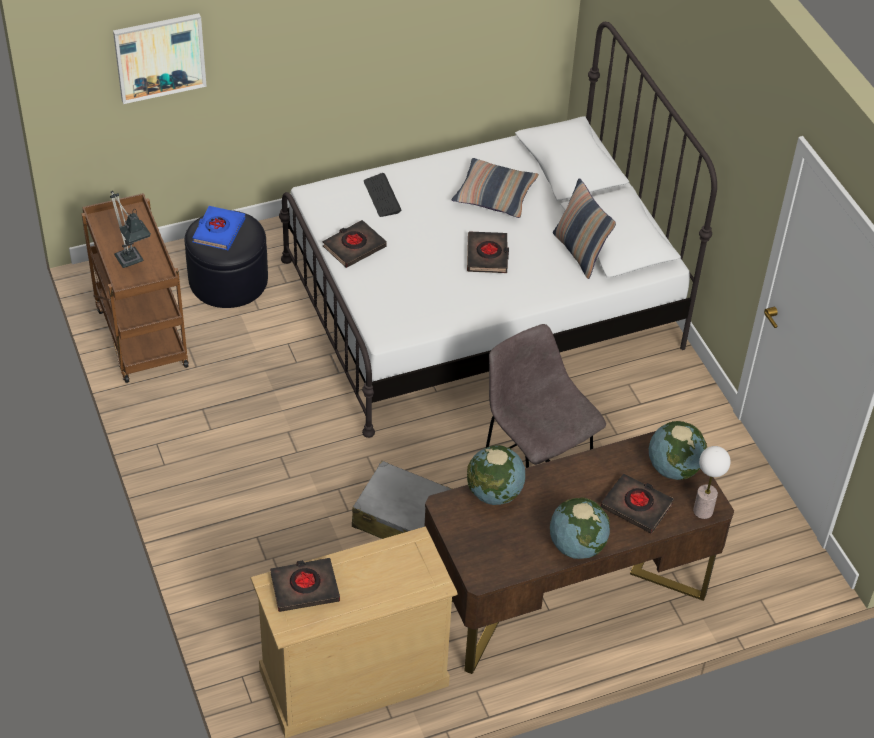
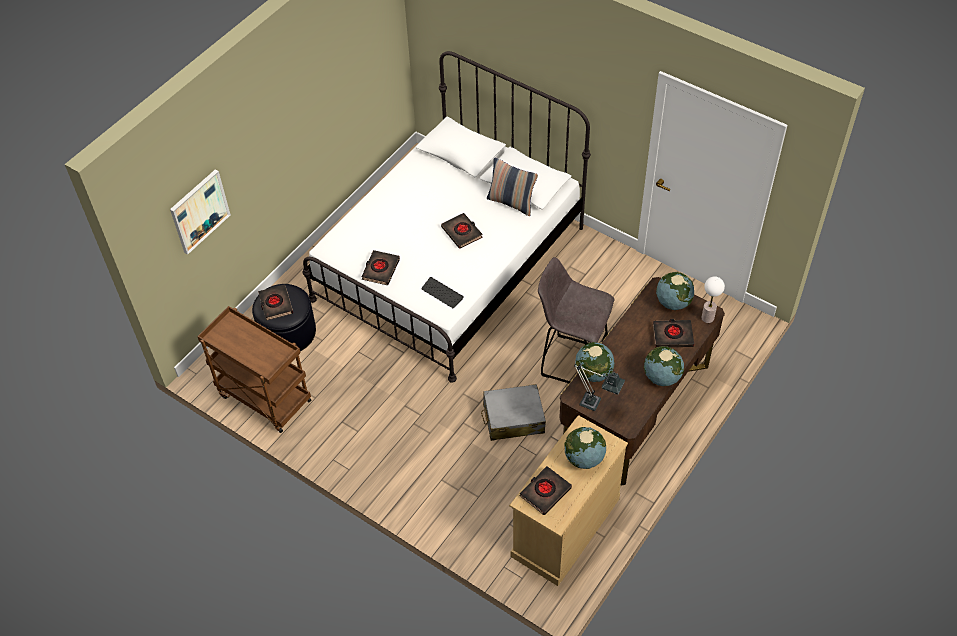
camera: 30 degrees left, 5 degrees up
table lamp [110,191,151,268] -> table lamp moved to [574,364,625,411]
blue book [192,206,245,250] -> black book [258,284,293,321]
keyboard [364,173,401,217] -> keyboard moved to [421,277,464,308]
pillow [452,158,539,218] -> none
none -> globe [564,427,606,469]

